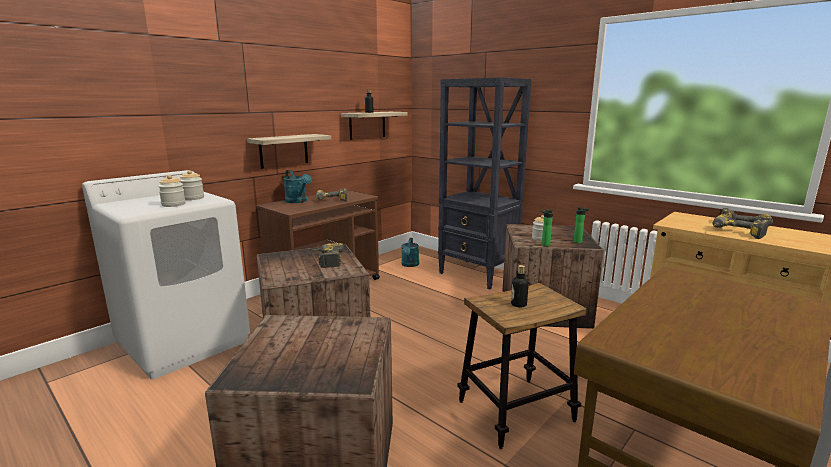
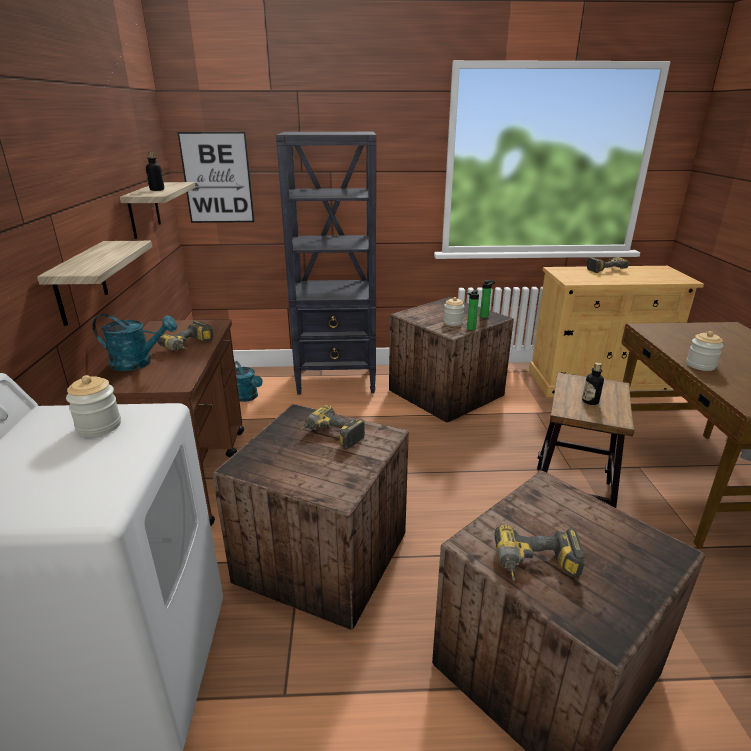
camera: 45 degrees left, 10 degrees up
jar [158,175,186,207] -> jar moved to [686,331,723,371]
power drill [712,214,769,239] -> power drill moved to [495,525,585,581]
none -> picture [177,132,254,223]

